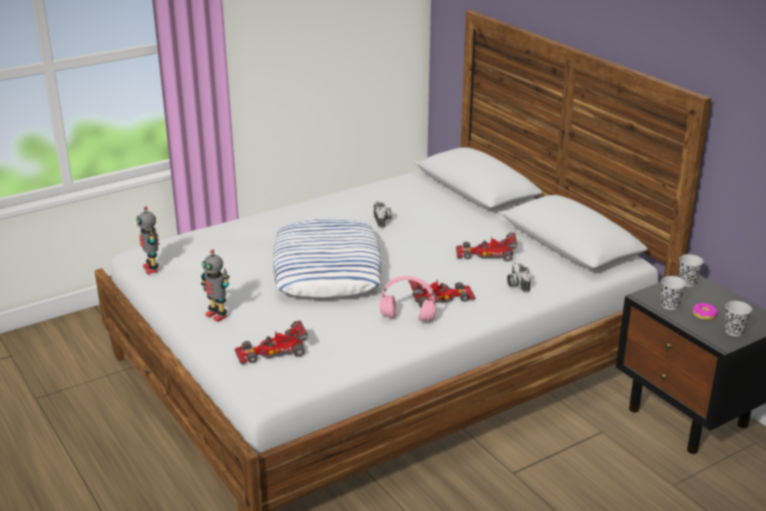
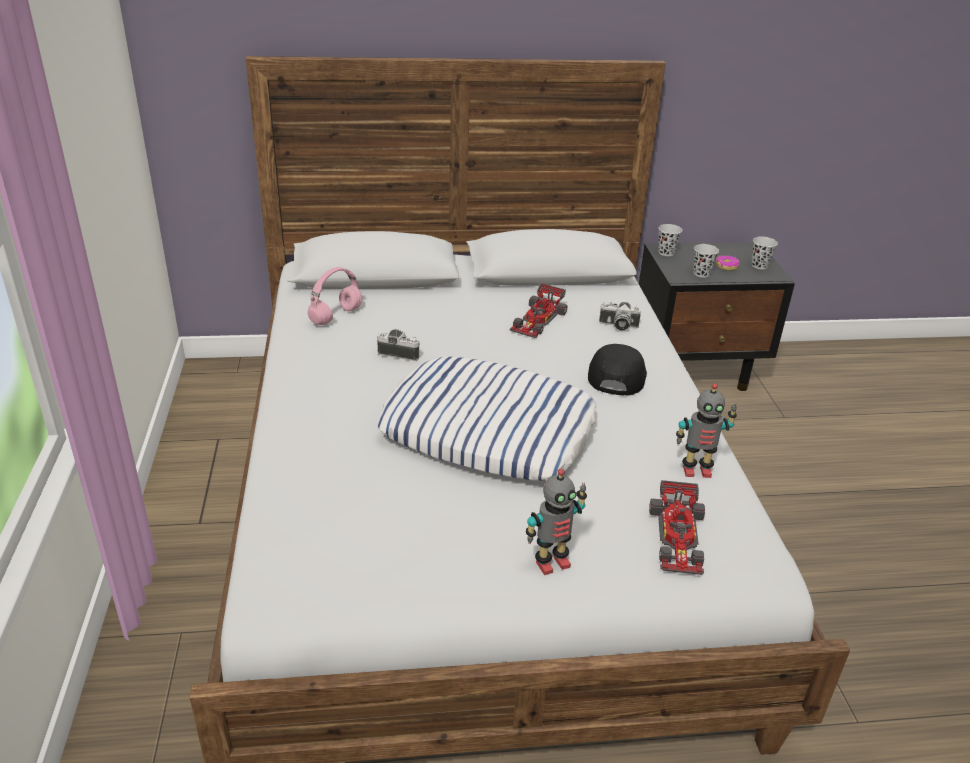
camera: 65 degrees left, 5 degrees up
toy robot [136,206,159,274] -> toy robot moved to [676,383,737,478]
pink headphones [380,276,437,321] -> pink headphones moved to [308,267,362,325]
toy car [409,280,476,308] -> black cap [588,344,647,396]

